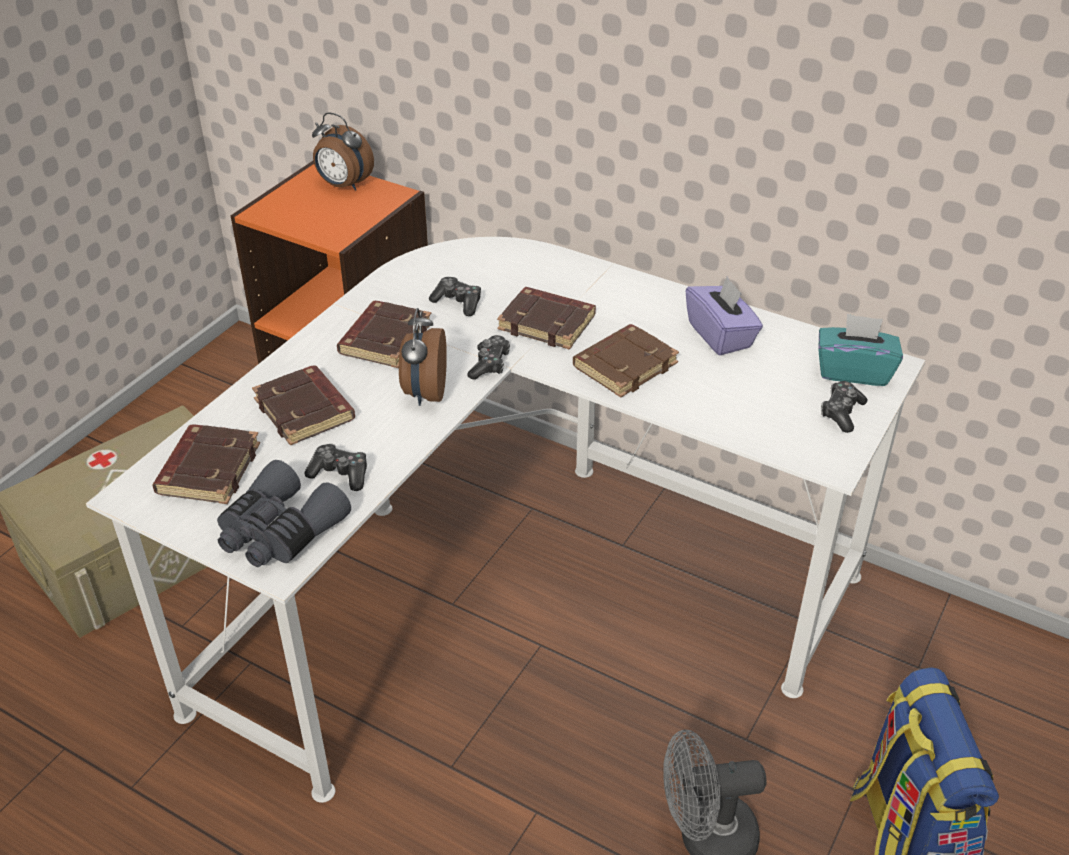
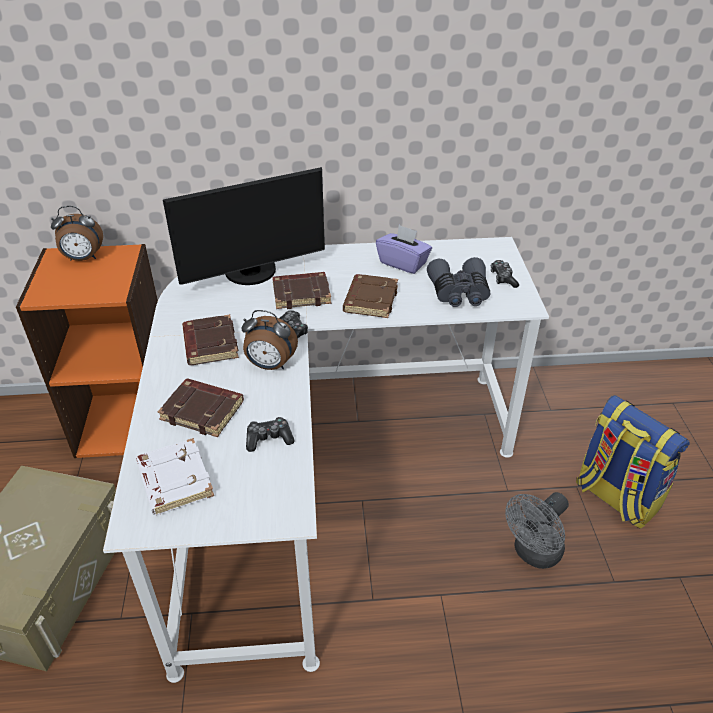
camera: 35 degrees left, 0 degrees up
brown book [152,425,260,504] -> white book [136,438,214,515]
grey binoculars [217,460,351,567] -> grey binoculars moved to [427,257,490,307]
alarm clock [399,308,447,406] -> alarm clock turned 45 degrees counterclockwise [241,310,298,370]
game controller [429,277,481,316] -> none
turquoise tissue box [818,314,903,386] -> none
none -> monitor [163,167,325,285]

